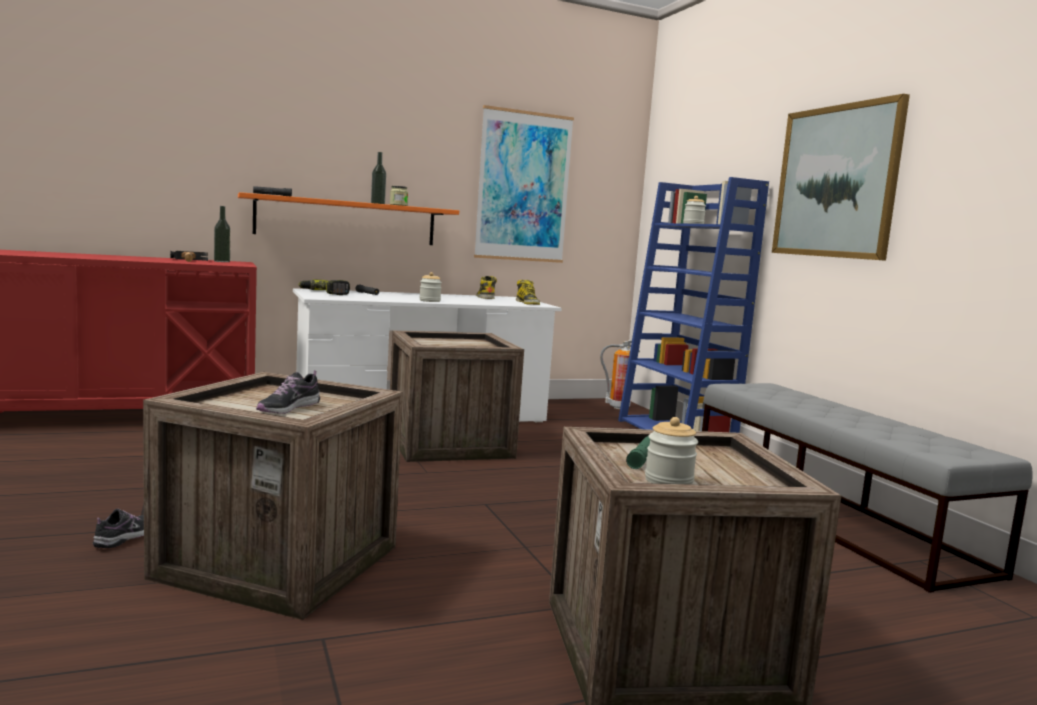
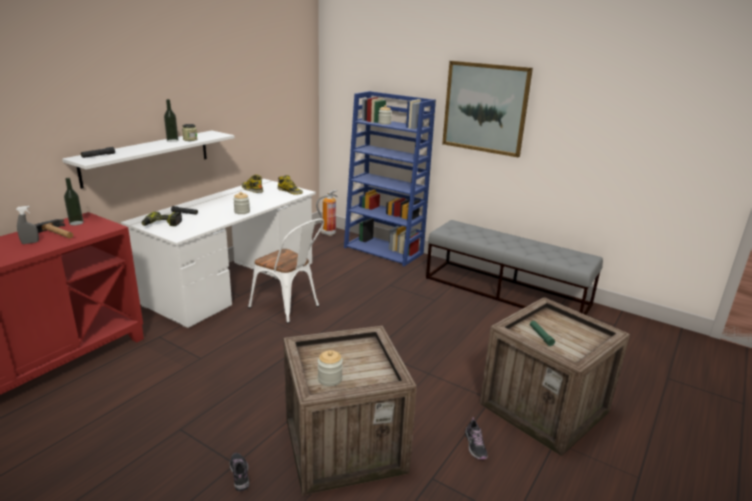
camera: 35 degrees left, 15 degrees up
orange shelf [238,192,459,245] -> white shelf [62,130,235,189]
shoe [256,370,320,414] -> shoe moved to [465,417,488,460]
crate [390,331,524,462] -> white chair [248,218,324,323]
picture [474,105,574,263] -> none
jar [645,417,698,484] -> jar moved to [318,350,343,386]
none -> grey spray bottle [16,206,39,244]

